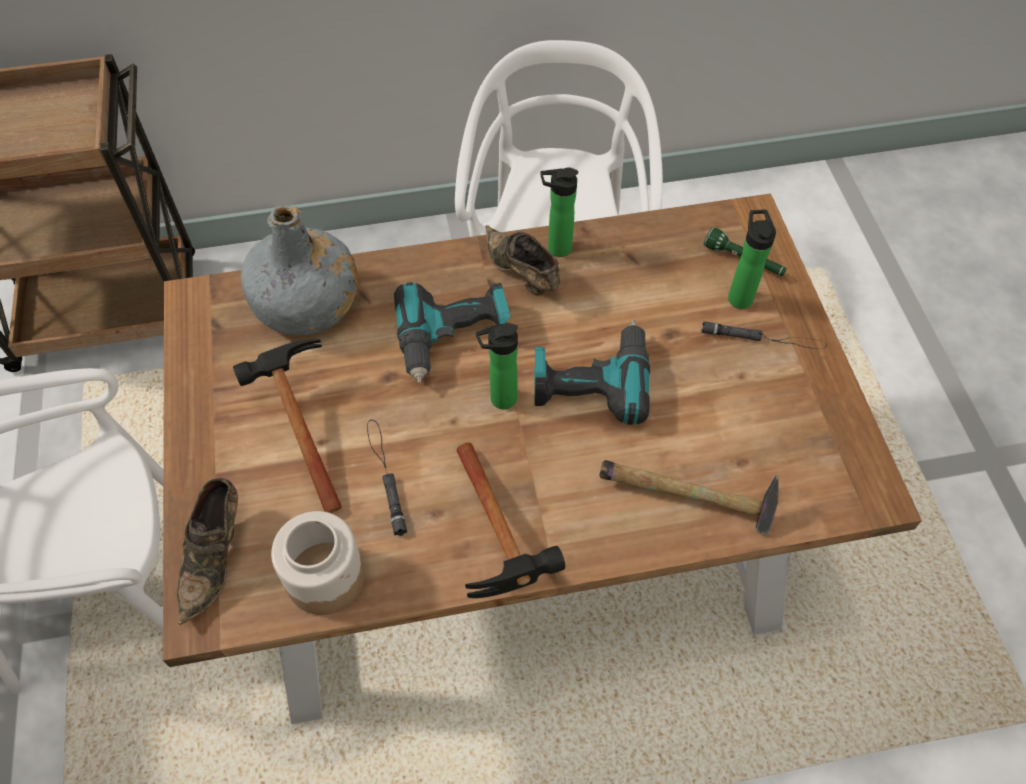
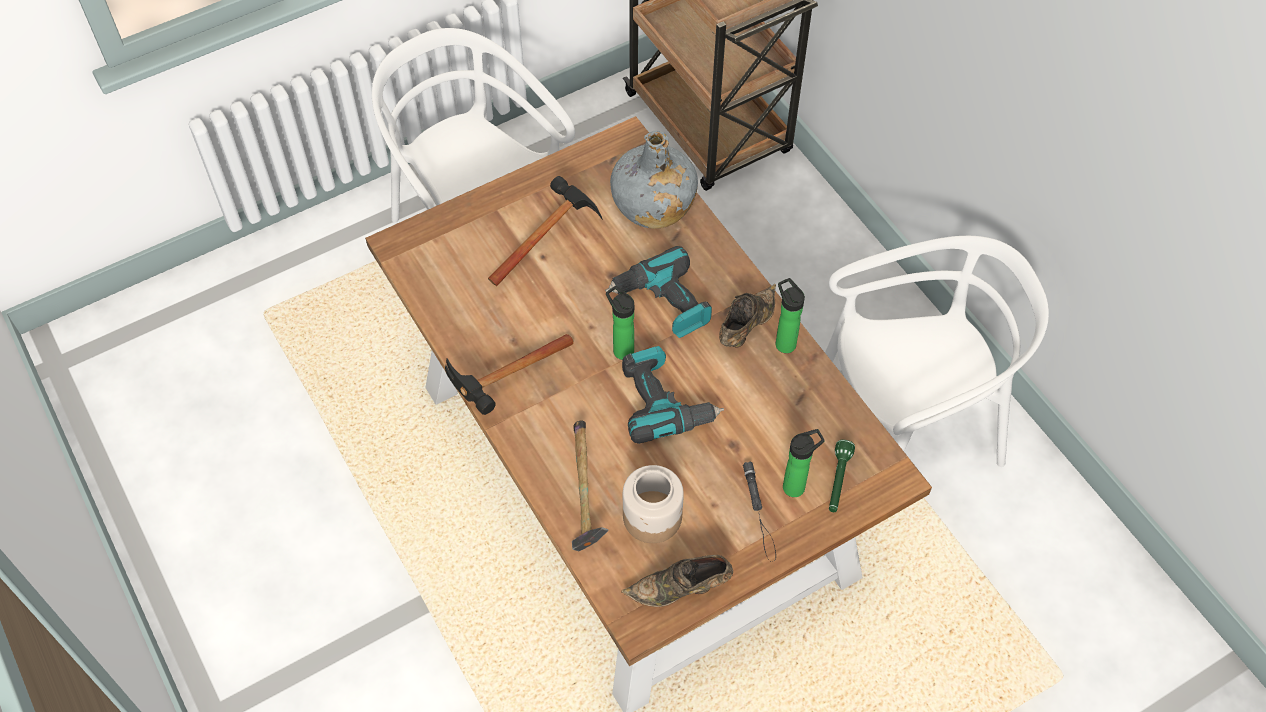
camera: 70 degrees right, 0 degrees up
brown shoe [177,478,238,625] -> brown shoe moved to [621,555,733,607]
jar [271,511,364,615] -> jar moved to [623,465,684,543]
black flashlight [367,420,407,536] -> none

